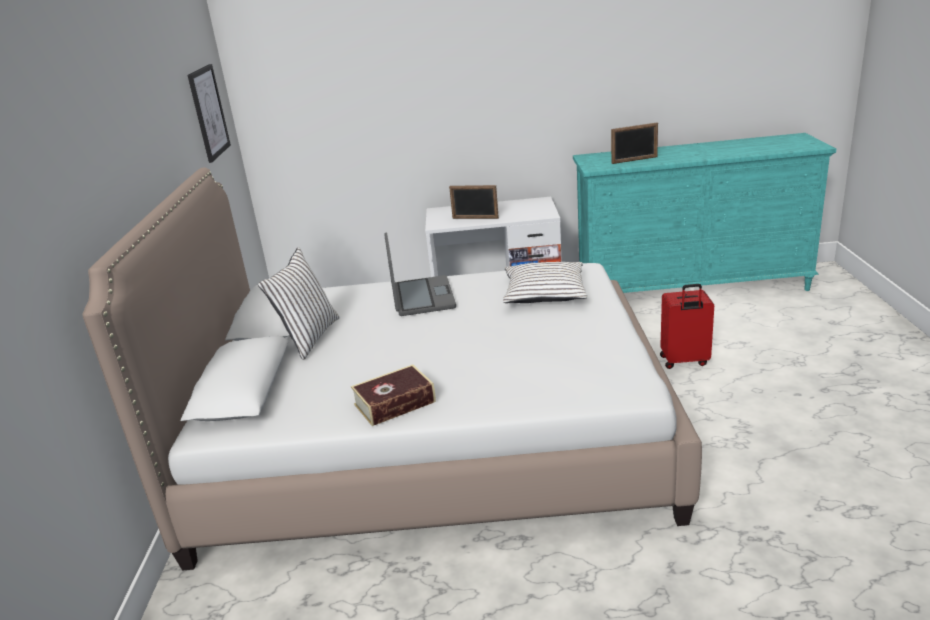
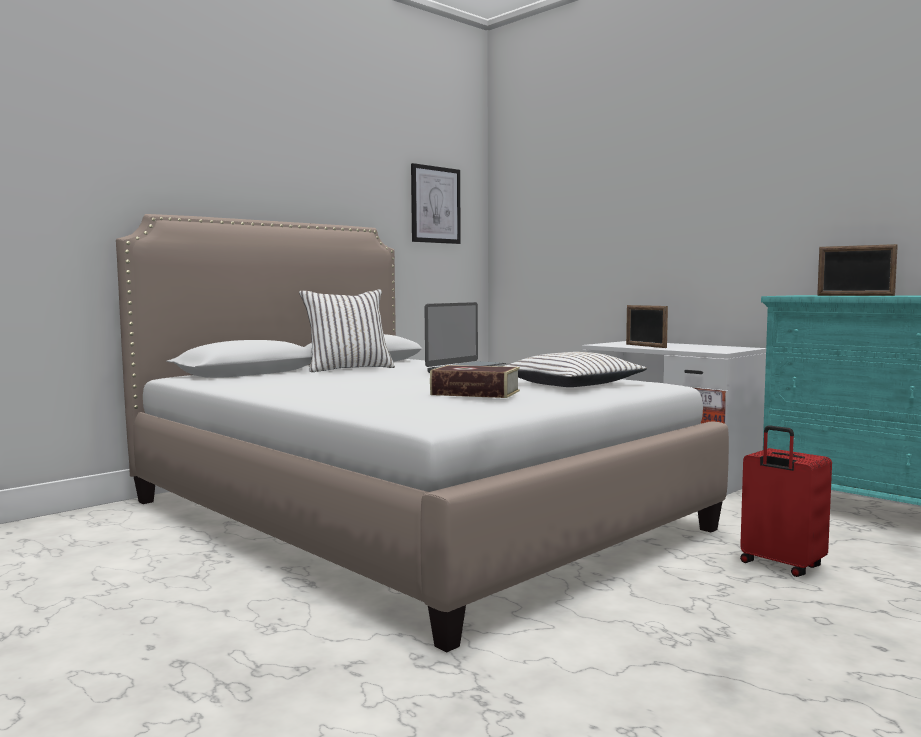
camera: 45 degrees right, 20 degrees down
book [351,365,436,426] -> book moved to [430,365,520,398]

